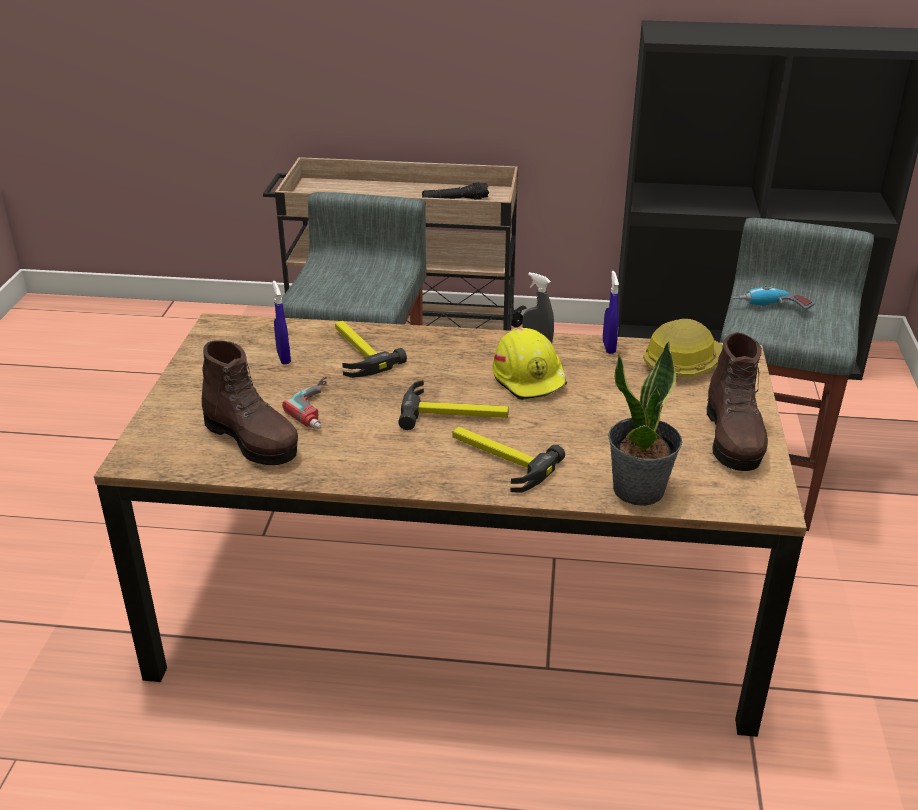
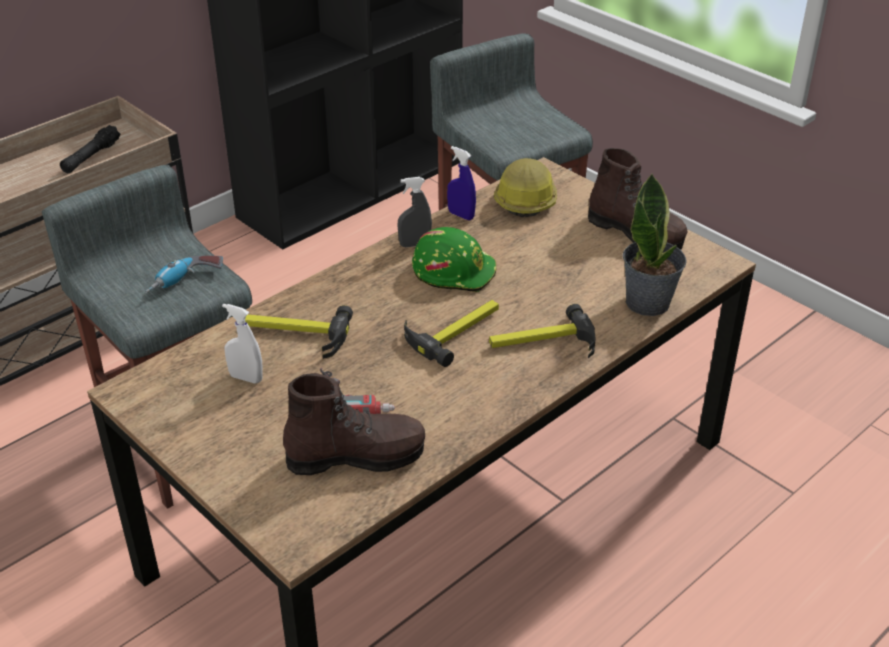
camera: 50 degrees left, 5 degrees up
blue spray bottle [273,281,291,365] -> white spray bottle [222,303,263,384]
yellow hard hat [492,327,567,400] -> green hard hat [412,227,497,292]
power drill [732,286,815,310] -> power drill moved to [145,256,223,293]

